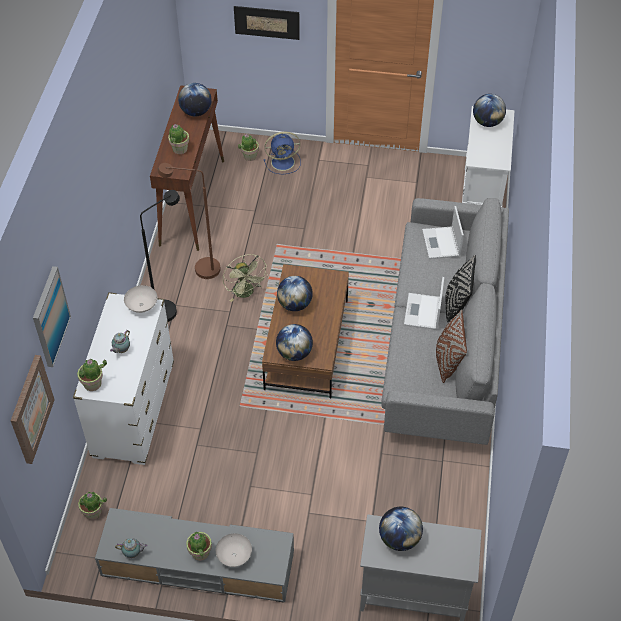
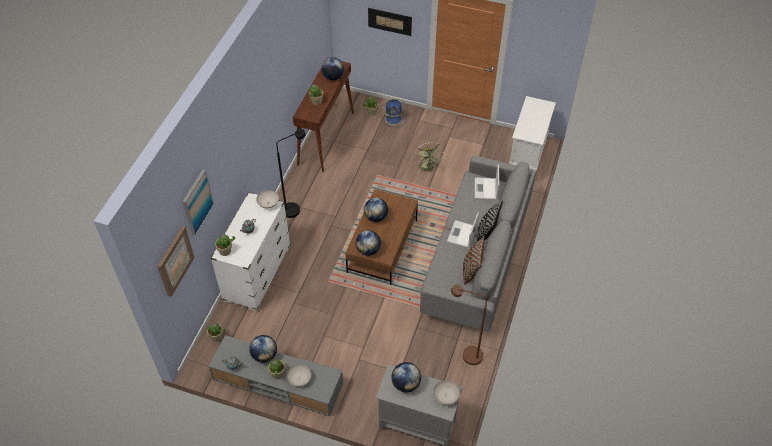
camera: 10 degrees right, 0 degrees up
brown floor lamp [158,163,221,279] -> brown floor lamp moved to [451,285,487,365]
green fan [223,254,268,302] -> green fan moved to [414,142,444,173]
globe [473,94,506,127] -> globe moved to [249,335,277,363]
none -> white bowl [434,380,460,405]

